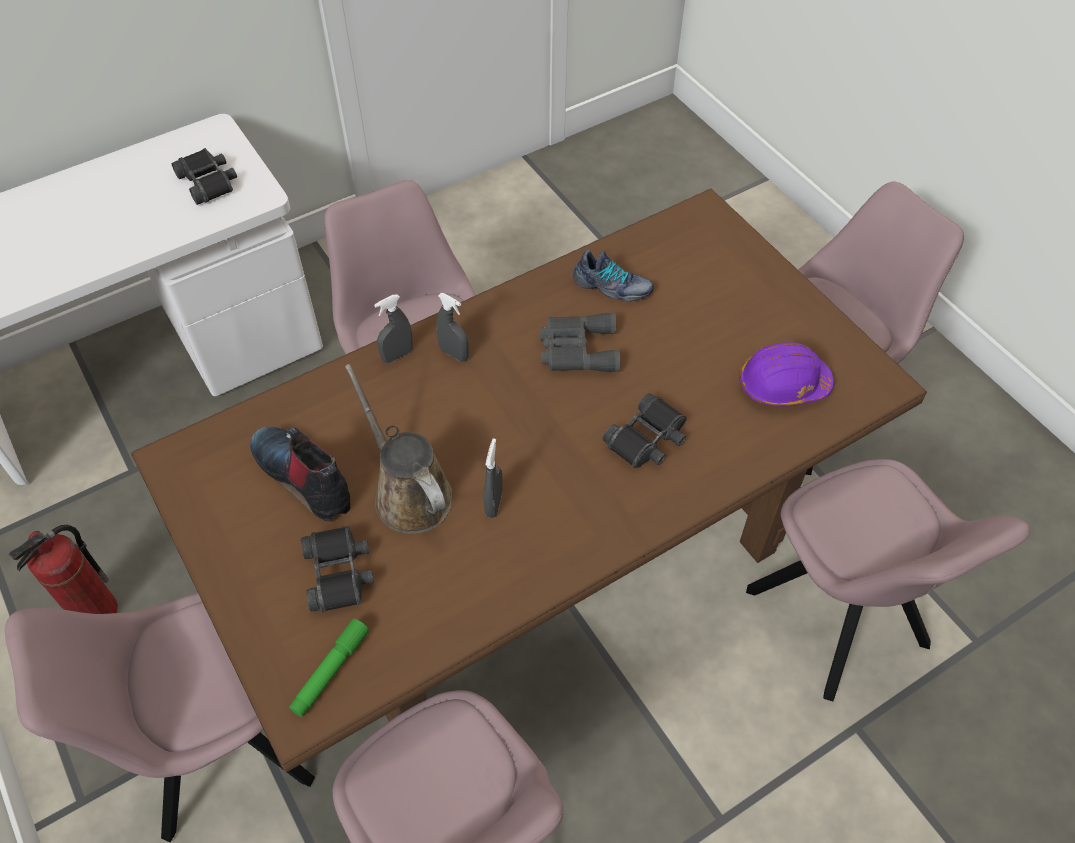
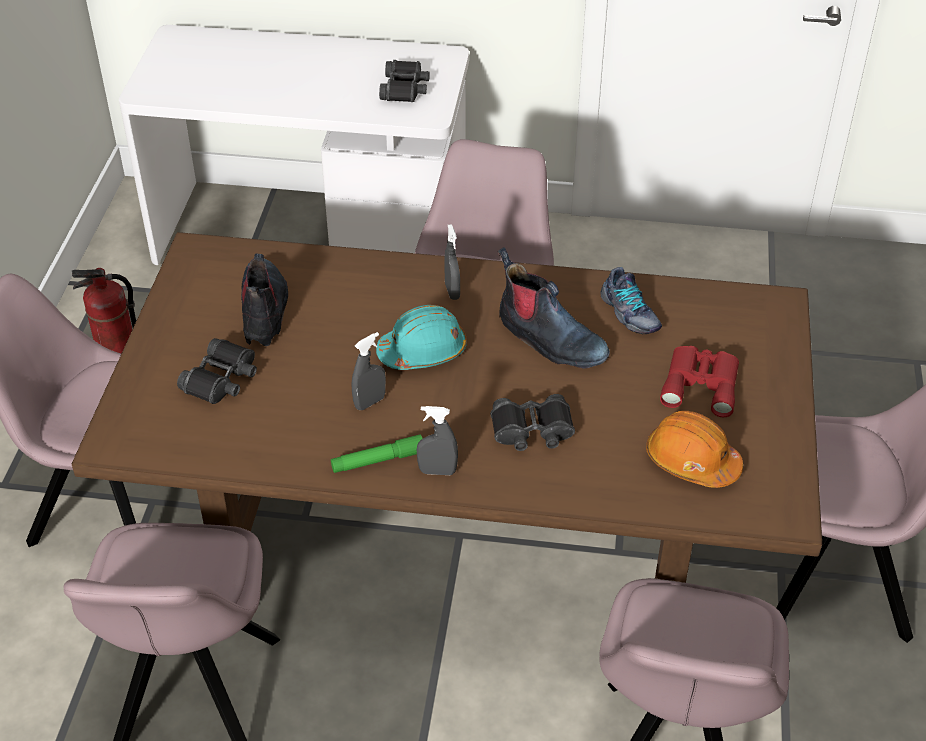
camera: 40 degrees right, 10 degrees down
green flashlight [289,619,369,717] -> green flashlight moved to [331,434,423,473]
brown watering can [345,364,452,534] -> none
grey spray bottle [374,294,413,363] -> grey spray bottle moved to [417,406,458,475]
grey binoculars [540,313,620,372] -> boot [498,247,610,369]
purple hard hat [739,342,834,407] -> orange hard hat [646,411,743,488]
none -> turquoise hard hat [376,305,467,370]
none -> red binoculars [660,346,739,417]

